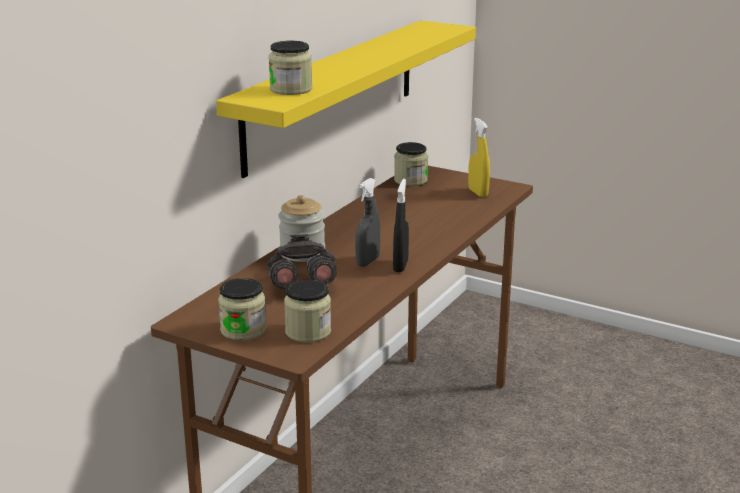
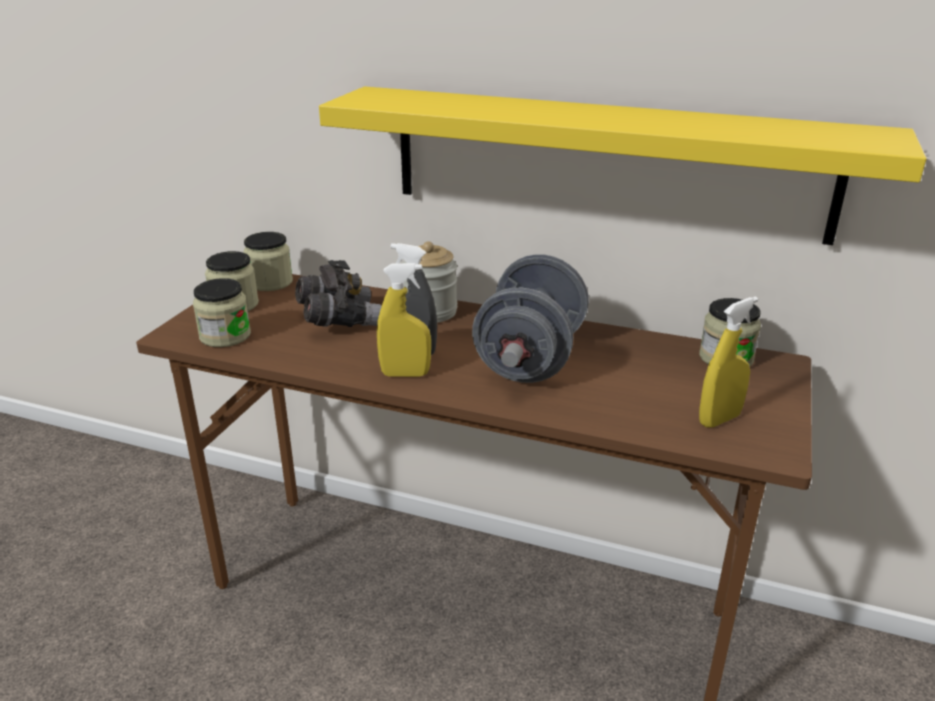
camera: 80 degrees right, 5 degrees up
jar [269,41,312,95] -> jar moved to [243,232,293,291]
black spray bottle [393,179,409,272] -> yellow spray bottle [377,263,431,377]
none -> grey dumbbell [472,254,589,383]

